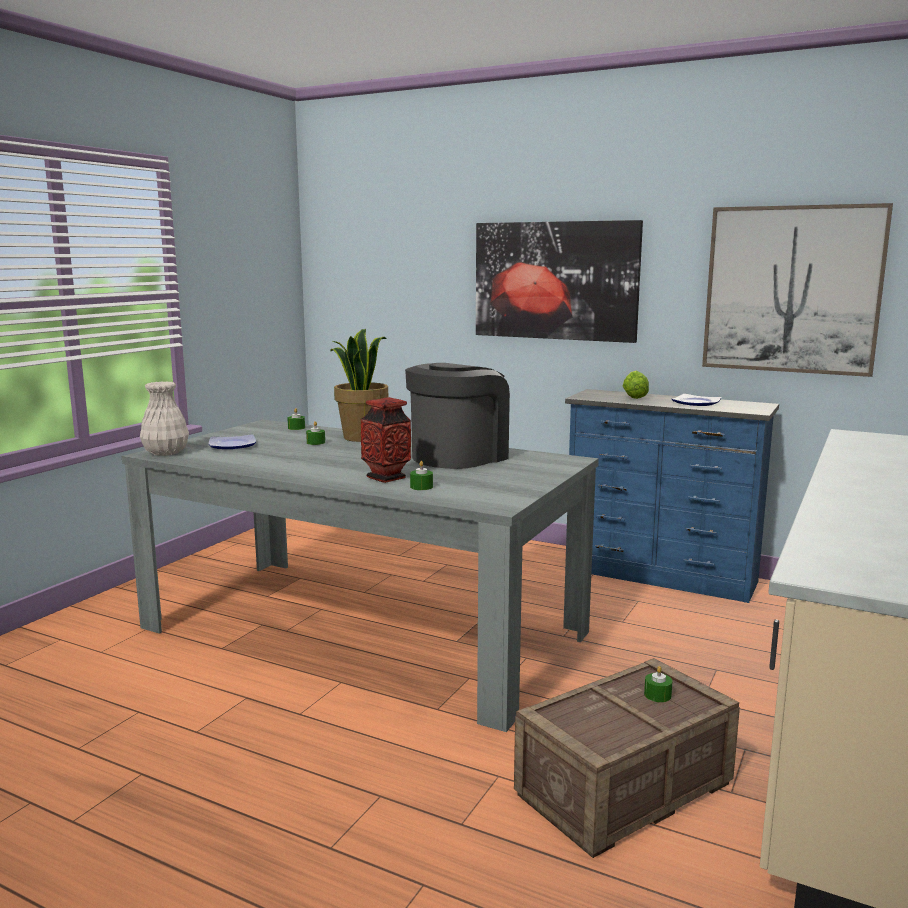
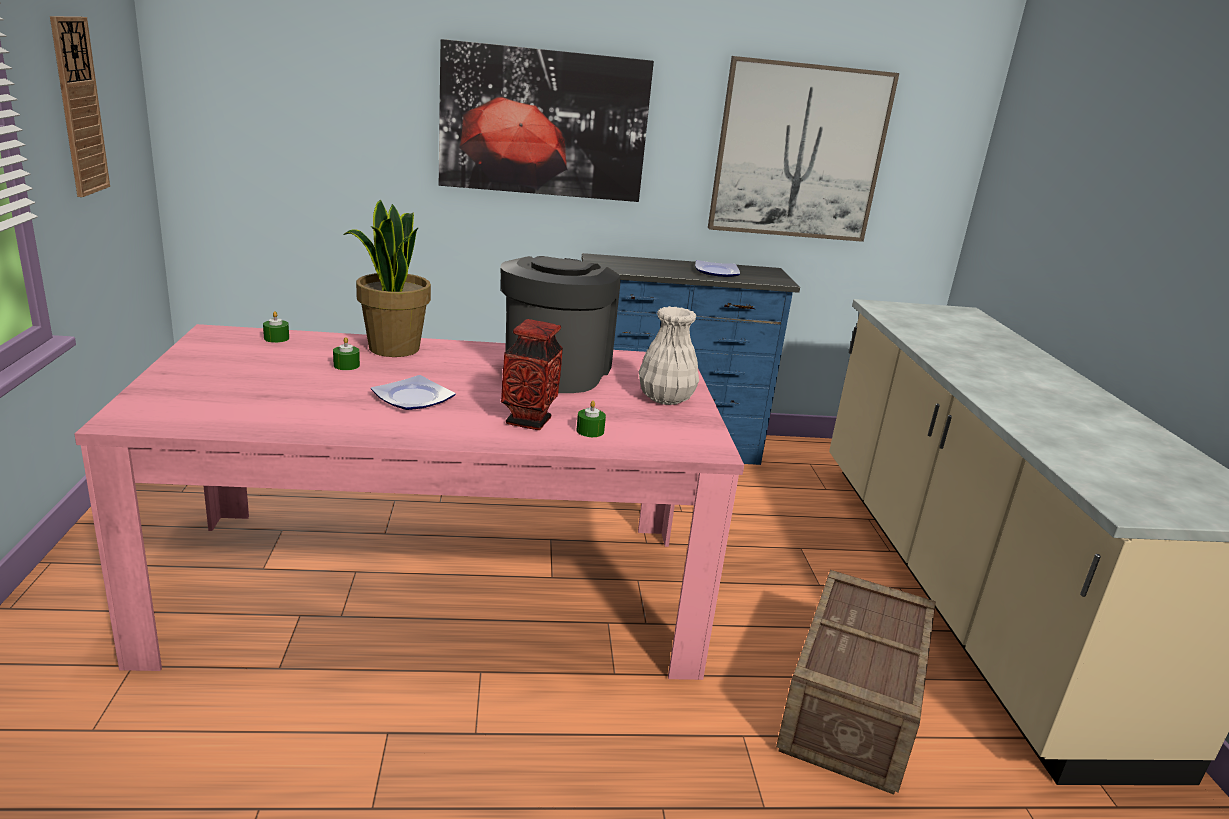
camera: 35 degrees left, 10 degrees up
grey dining table [122,420,599,732] -> pink dining table [74,324,744,680]
white vase [140,381,189,456] -> white vase moved to [639,306,699,405]
plate [209,434,256,449] -> plate moved to [371,375,456,410]
lettuce [623,370,649,399] -> none
green candle [644,666,672,702] -> none
none -> wall clock [50,16,110,197]

